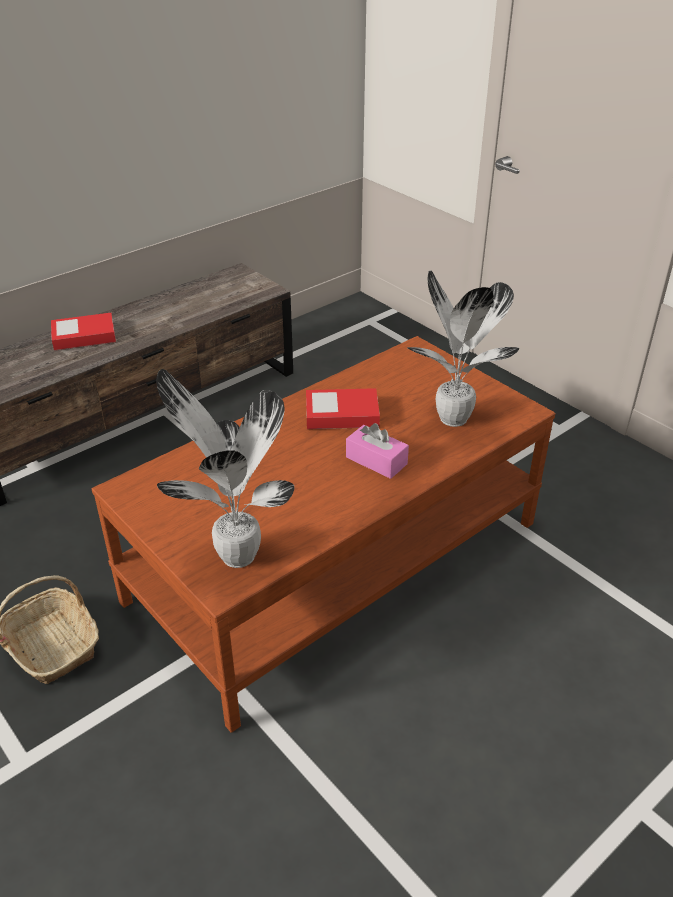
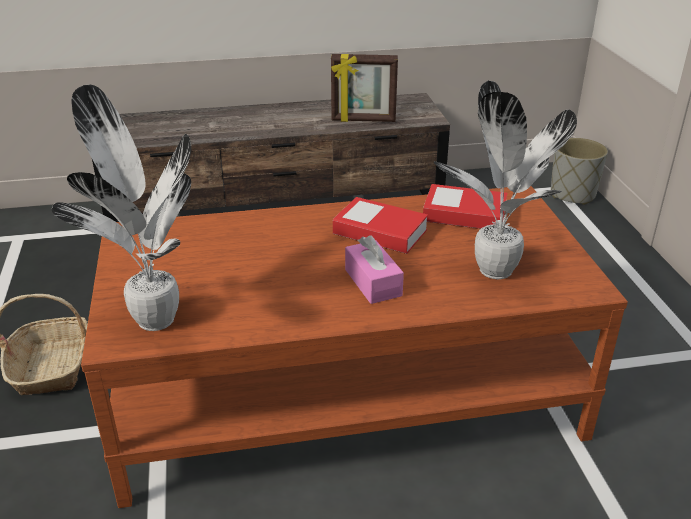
camera: 30 degrees right, 5 degrees down
book [51,313,116,351] -> book moved to [423,184,507,229]
none -> picture frame [331,54,398,122]
none -> grey planter [551,138,608,205]

